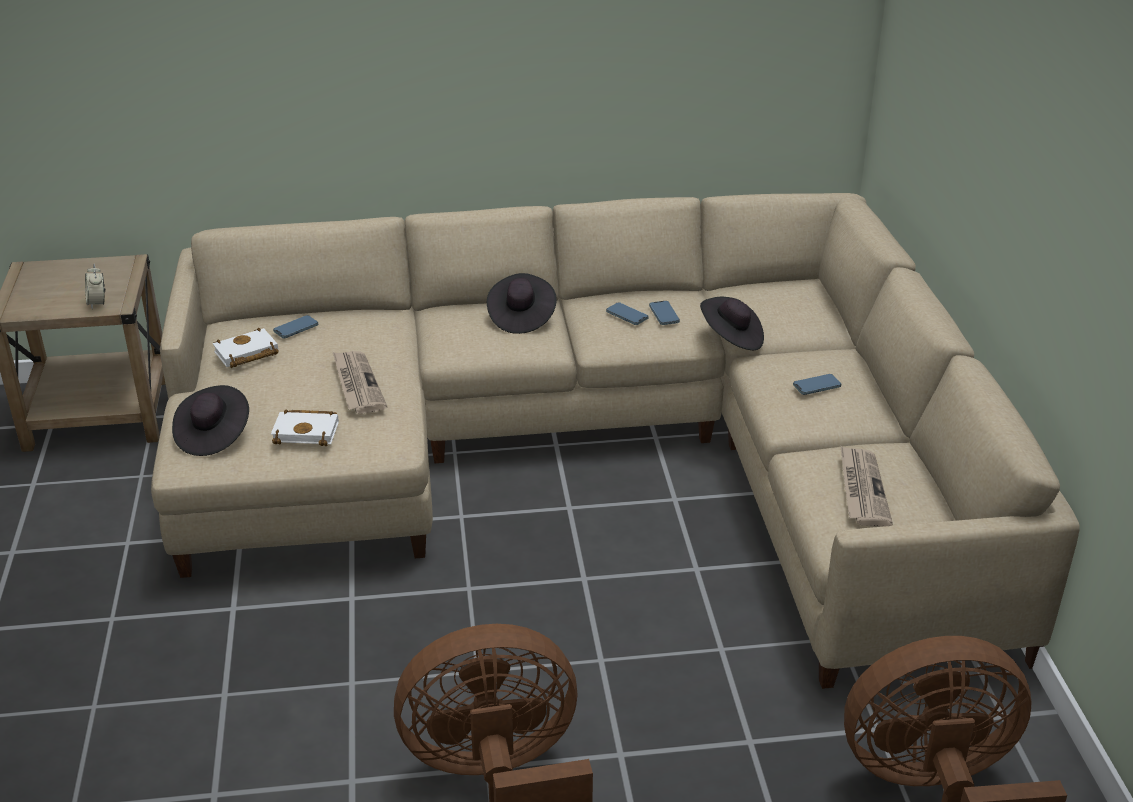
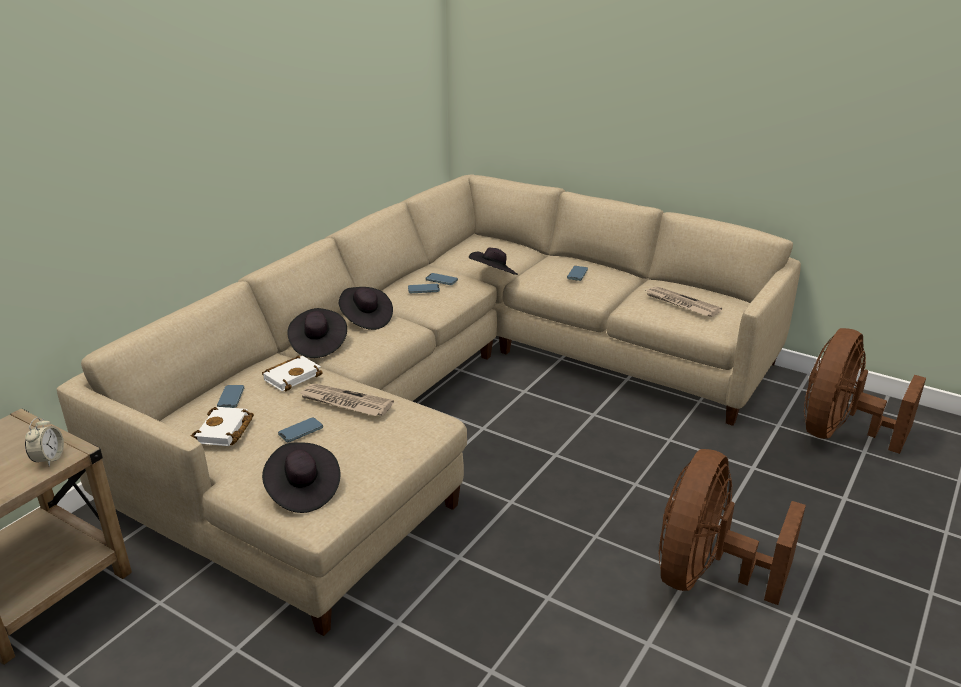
camera: 50 degrees left, 5 degrees down
alarm clock [85,264,106,310] -> alarm clock turned 105 degrees counterclockwise [25,417,64,467]
white book [271,409,339,446] -> white book moved to [262,355,323,392]
none -> phone [278,418,323,442]
none -> black hat [287,308,347,358]

